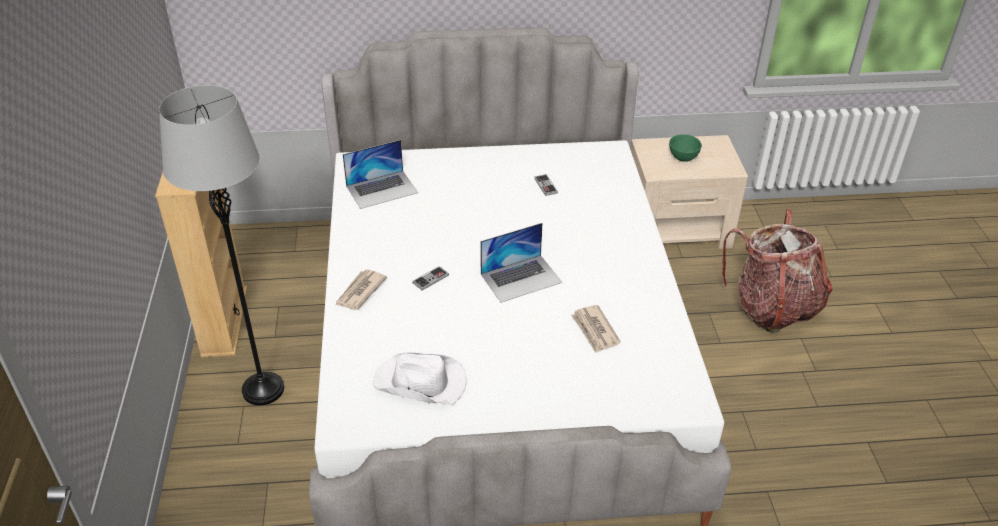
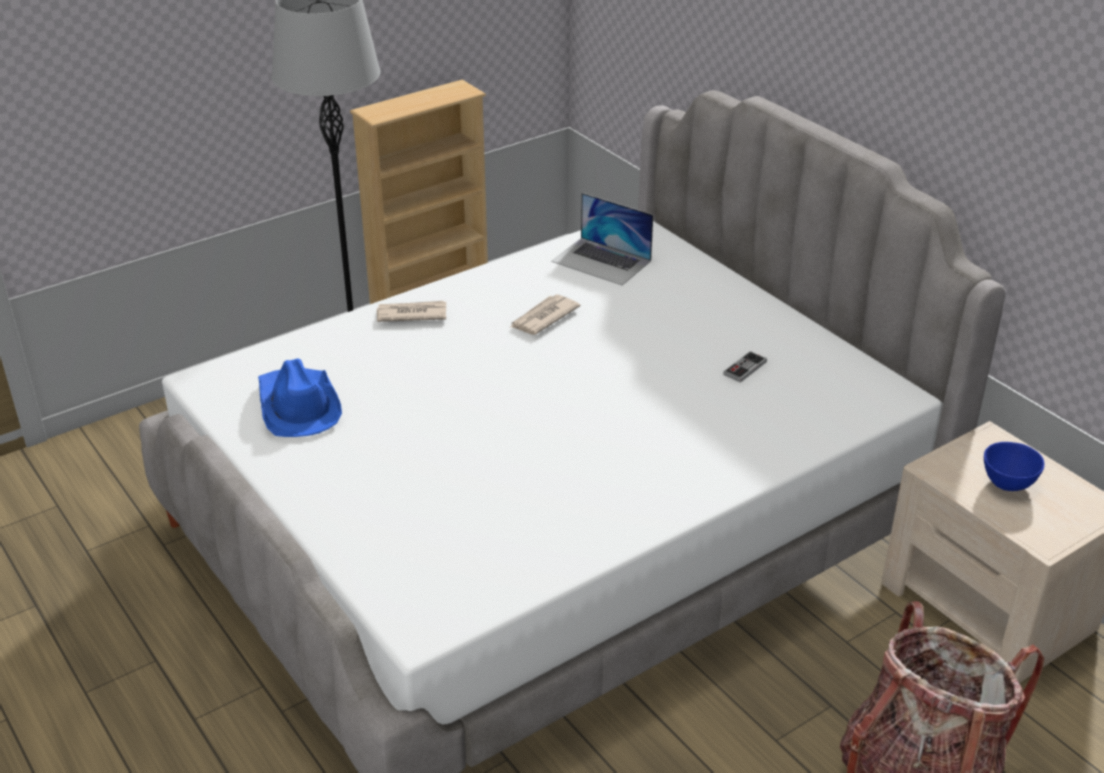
camera: 60 degrees right, 5 degrees down
white hat [373,352,467,405] -> blue hat [258,358,342,437]
game controller [412,266,449,291] -> none
laptop [480,223,562,303] -> none
newspaper [571,305,621,353] -> newspaper moved to [510,295,580,335]
green bowl [669,134,702,162] -> blue bowl [984,442,1044,491]

